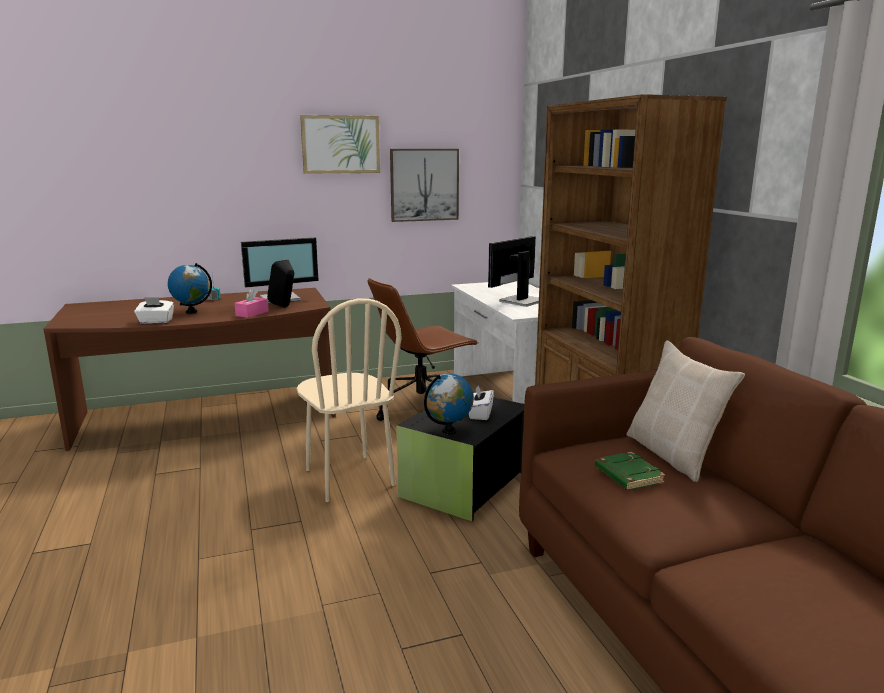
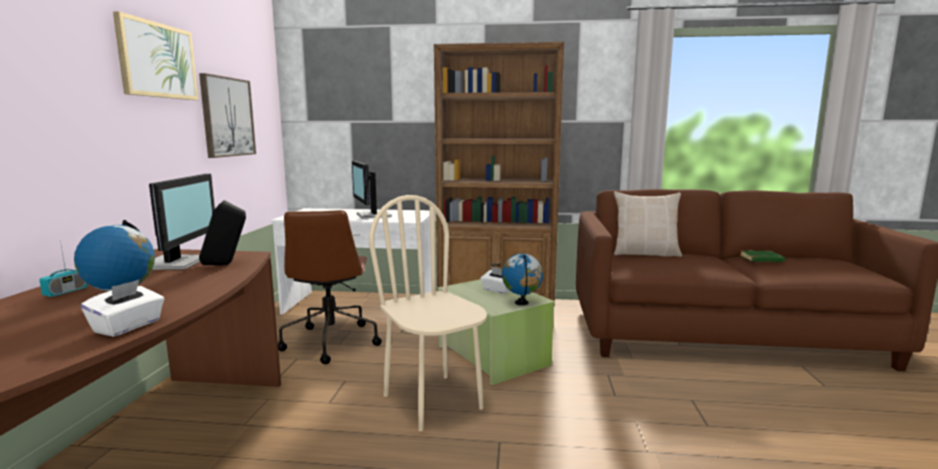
camera: 65 degrees left, 5 degrees down
pink tissue box [235,288,269,318] -> none
beige chair [297,298,401,502] -> beige chair turned 120 degrees counterclockwise [369,195,487,431]
black storage box [396,397,524,521] -> green storage box [437,279,555,385]
green book [595,452,665,490] -> green book moved to [740,250,785,262]

